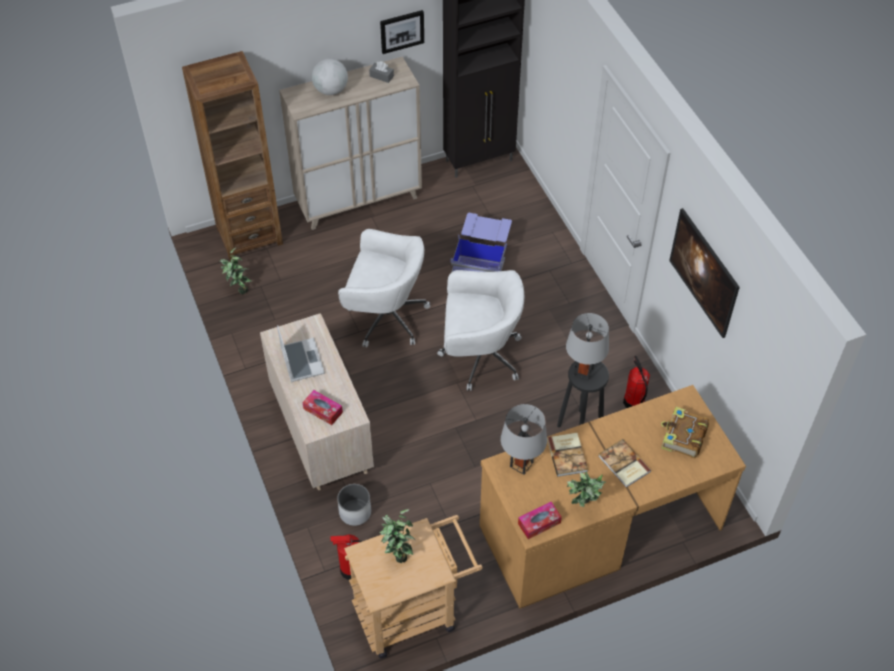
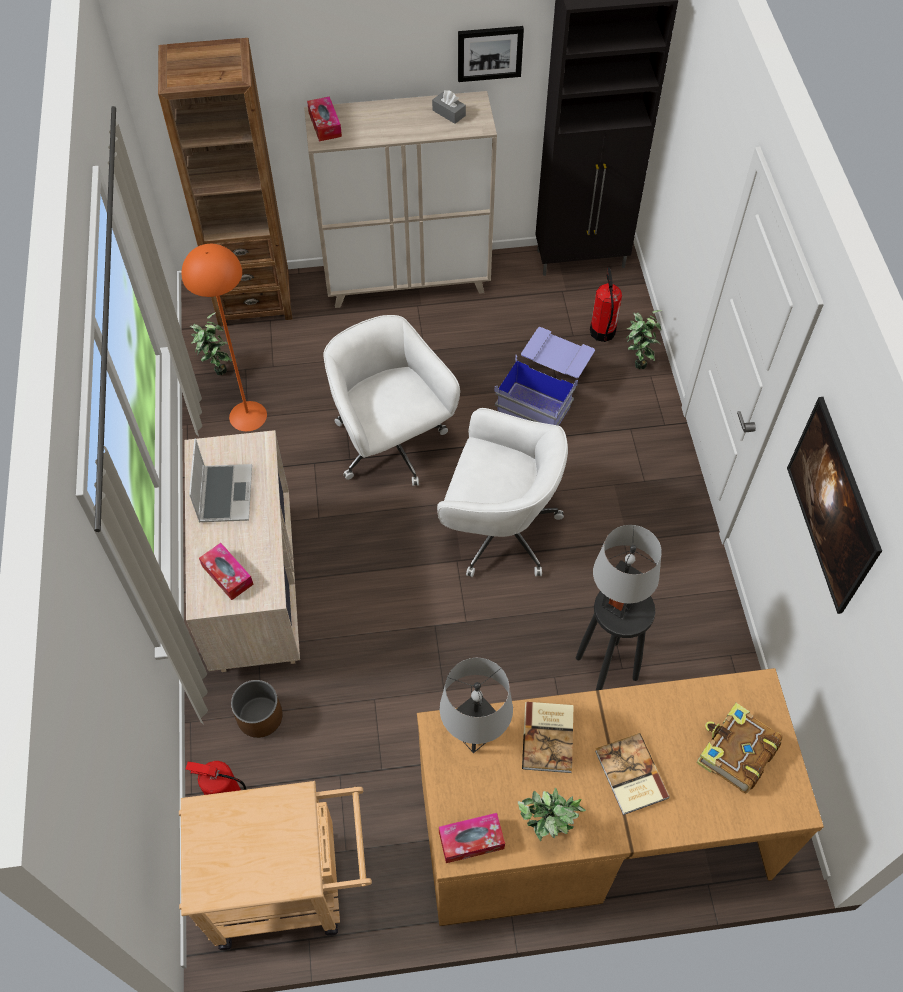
camera: 15 degrees right, 5 degrees up
globe [312,58,348,95] -> none
white planter [337,484,371,526] -> brown planter [231,680,282,738]
white office chair [338,229,430,347] -> white office chair turned 150 degrees counterclockwise [323,315,460,486]
potted plant [379,509,415,563] -> potted plant moved to [626,310,663,369]
fire extinguisher [623,356,650,408] -> fire extinguisher moved to [590,267,622,342]
none -> orange floor lamp [182,244,267,431]
none -> tissue box [307,96,342,141]

